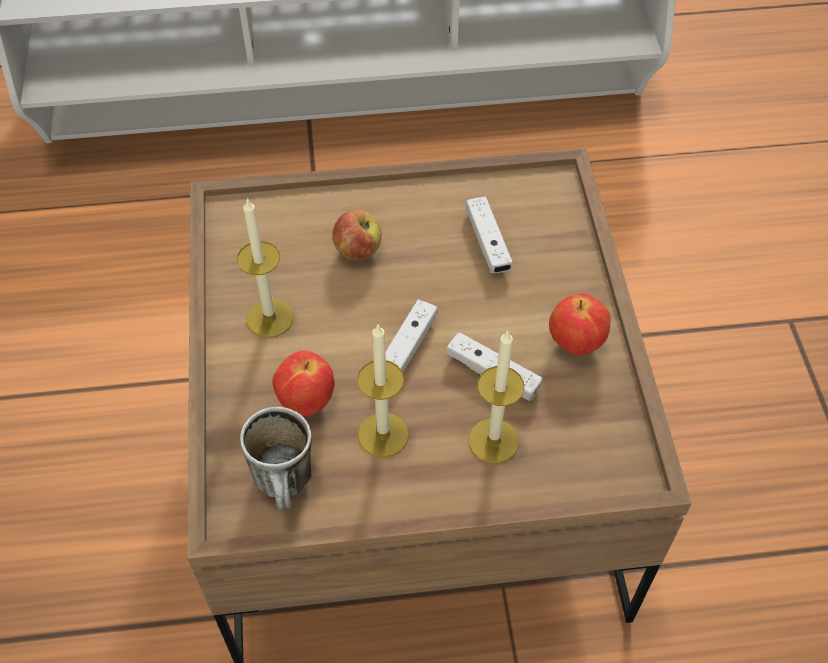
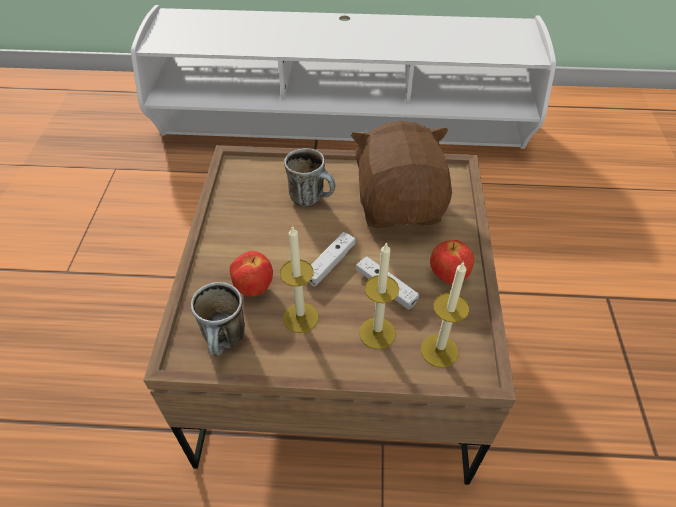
camera: 10 degrees right, 5 degrees down
candle [237,198,293,338] -> candle moved to [421,261,469,368]
apple [332,209,382,260] -> mug [284,148,336,207]
white game controller [466,197,513,273] -> brown plush toy [351,121,452,228]

